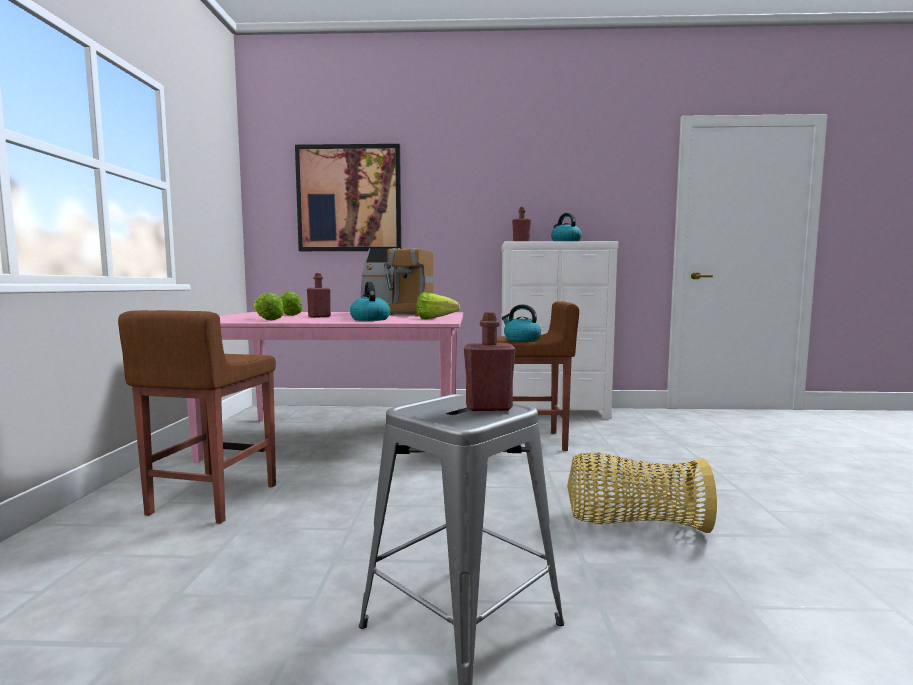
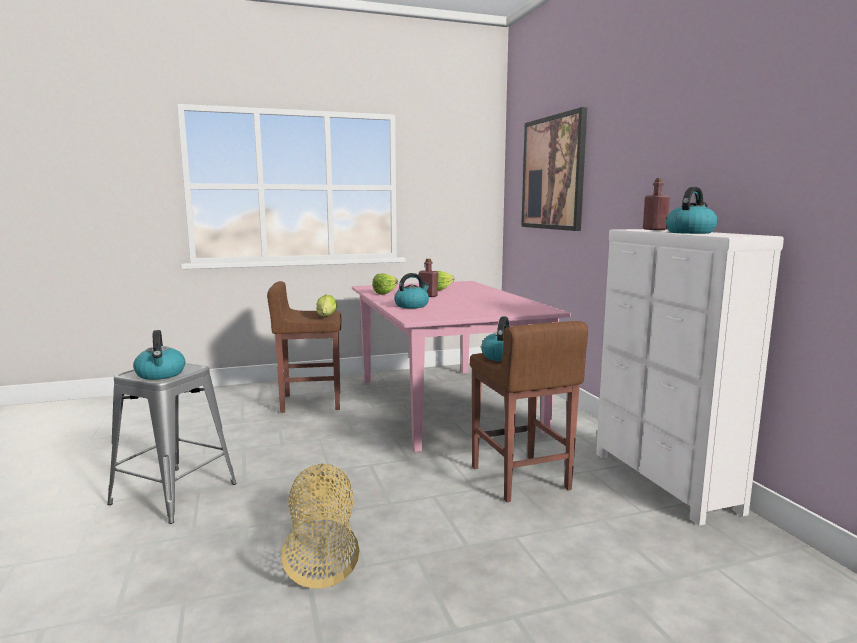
camera: 70 degrees right, 5 degrees up
coffee machine [361,248,434,317] -> none
lettuce [417,292,460,319] -> lettuce moved to [316,295,337,316]
red bottle [464,312,516,411] -> kettle [133,330,185,380]

